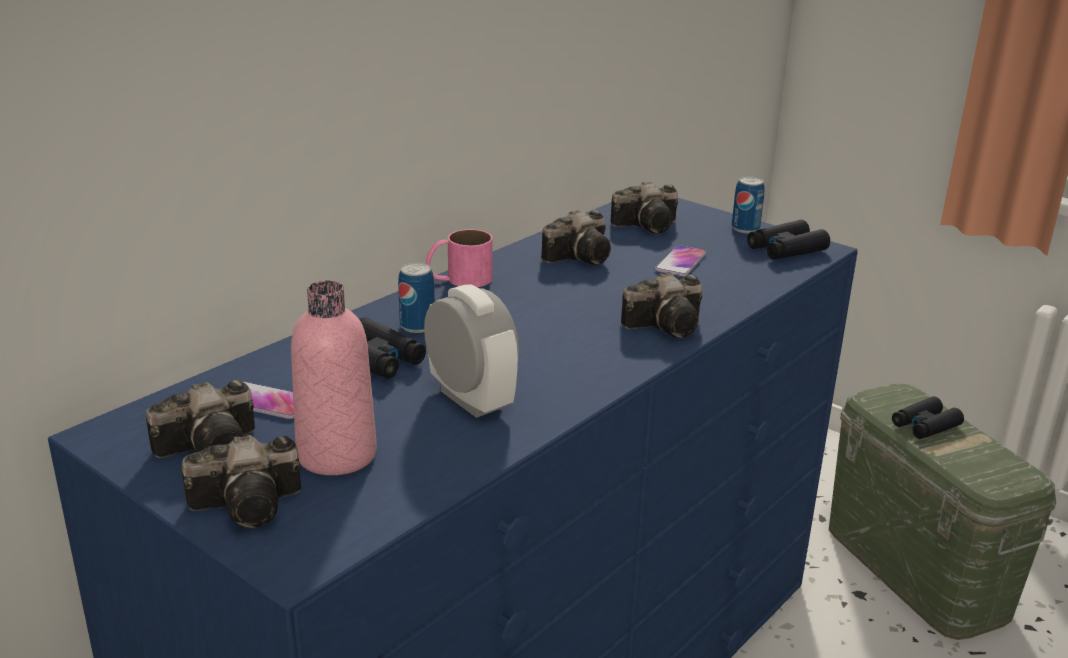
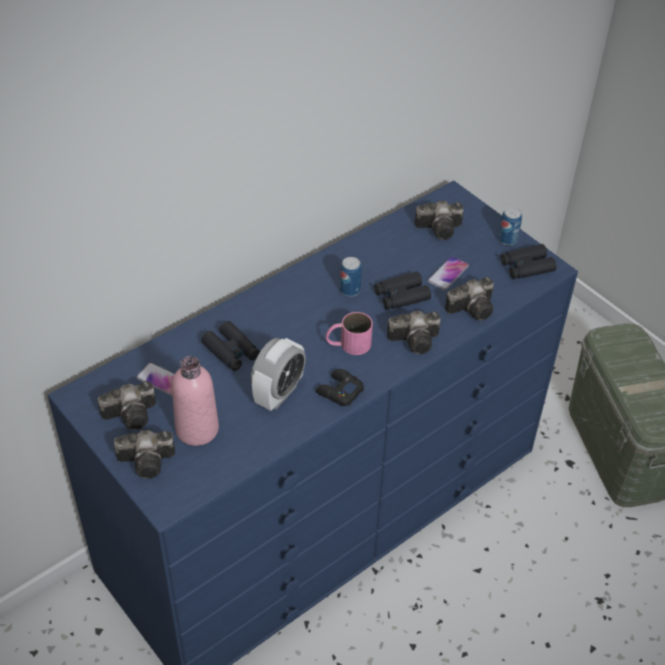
camera: 10 degrees right, 20 degrees up
can [398,263,435,333] -> can moved to [340,257,362,297]
alarm clock [424,284,519,418] -> alarm clock turned 60 degrees clockwise [251,338,306,411]
pink mug [426,229,493,287] -> pink mug moved to [326,312,373,355]
camera [541,210,611,265] -> camera moved to [445,277,494,321]
black binoculars [892,396,964,439] -> black binoculars moved to [374,271,431,310]
none -> black game controller [316,369,364,406]

